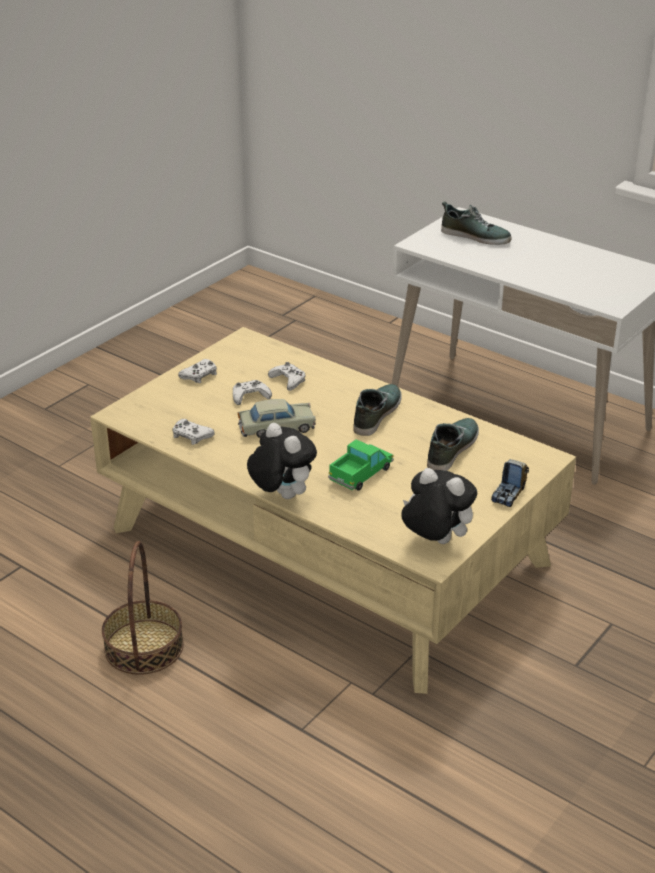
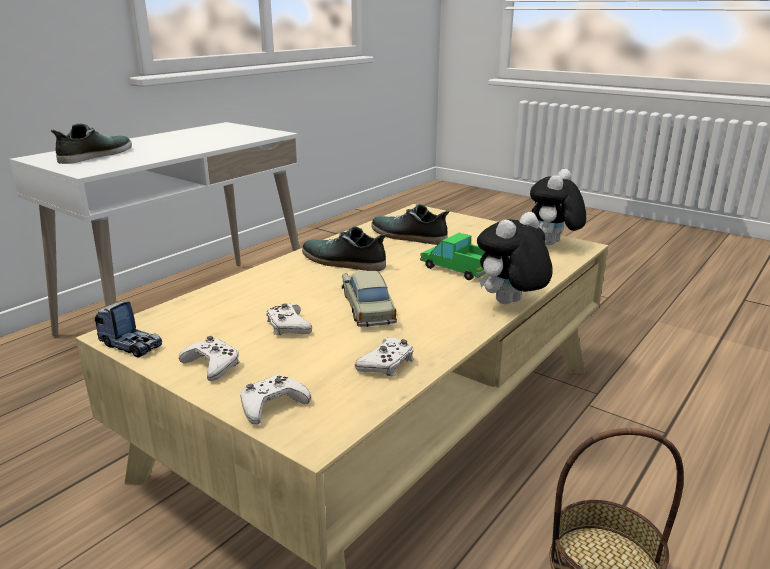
camera: 90 degrees left, 10 degrees down
white game controller [268,362,305,391] -> white game controller moved to [240,375,311,425]
toy truck [491,459,529,507] -> toy truck moved to [95,301,162,358]

